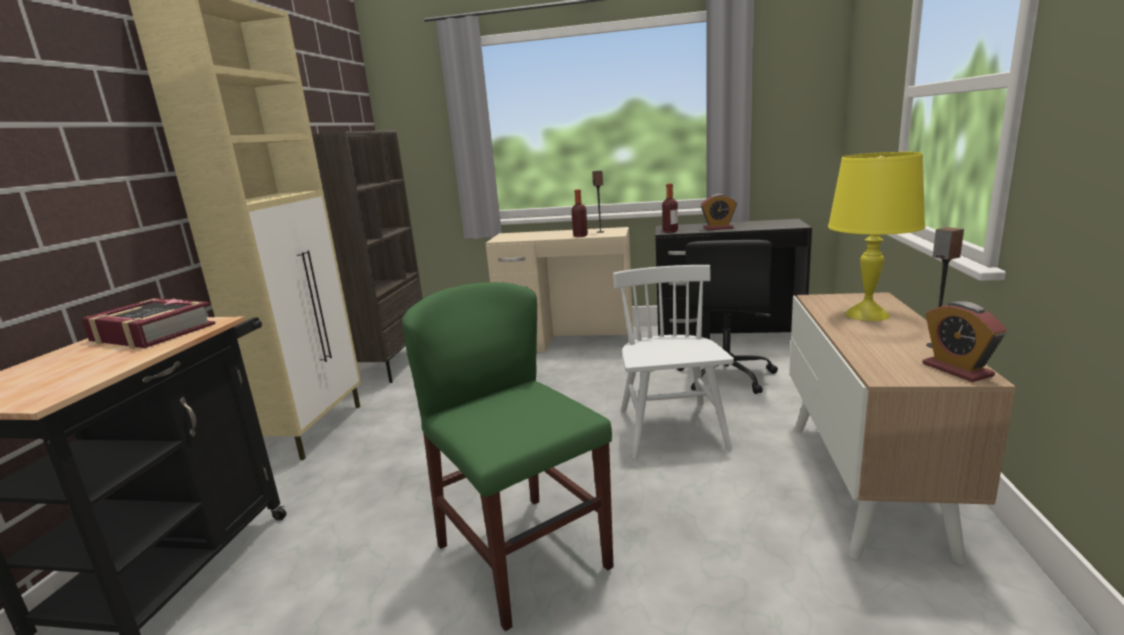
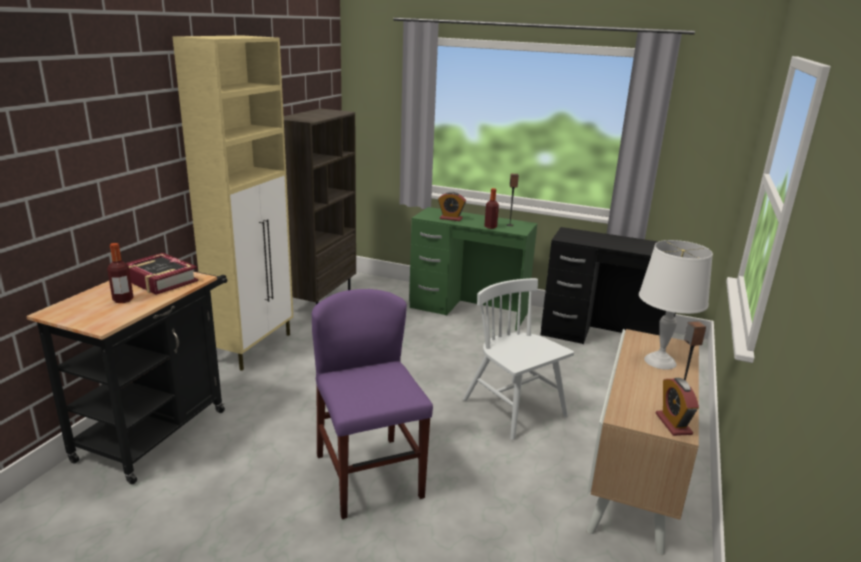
camera: 10 degrees right, 5 degrees up
green chair [402,282,614,631] -> purple chair [312,289,433,519]
beige desk [485,227,633,352] -> green desk [409,207,537,331]
white chair [613,265,734,459] -> white chair turned 45 degrees counterclockwise [463,278,574,440]
bottle [662,184,678,233] -> bottle moved to [107,243,134,303]
black office chair [677,240,778,394] -> none
alarm clock [701,194,737,230] -> alarm clock moved to [438,192,466,221]
yellow table lamp [828,152,925,321] -> white table lamp [639,240,713,370]

